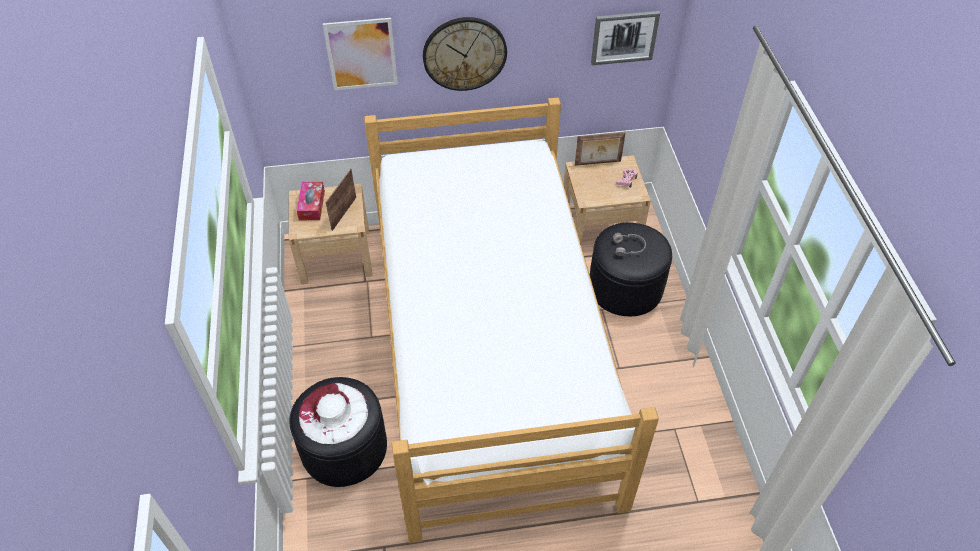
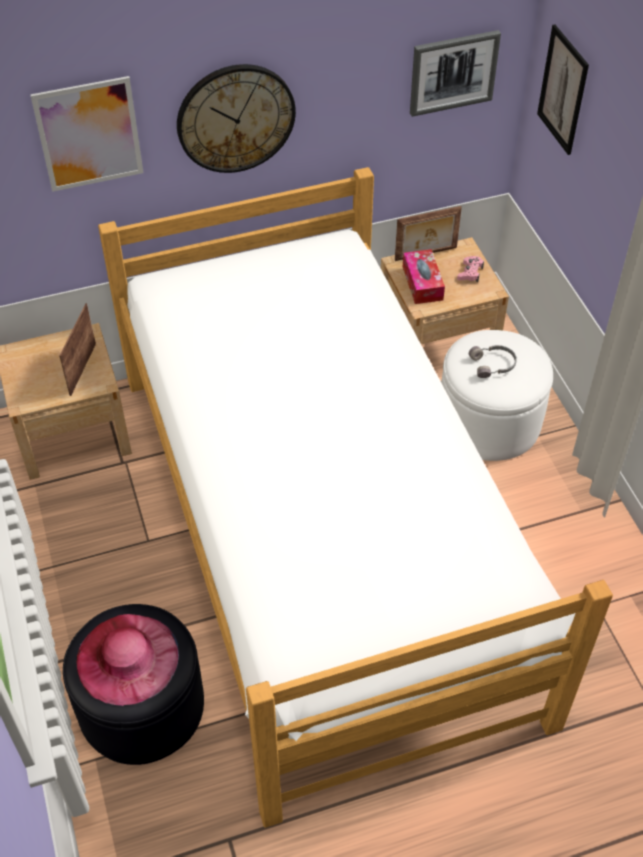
camera: 10 degrees left, 0 degrees up
tissue box [296,182,325,220] -> tissue box moved to [403,249,445,304]
white hat [299,383,369,444] -> pink hat [76,614,179,706]
black ottoman [590,222,672,316] -> white ottoman [441,330,553,461]
none -> picture [537,25,589,155]

